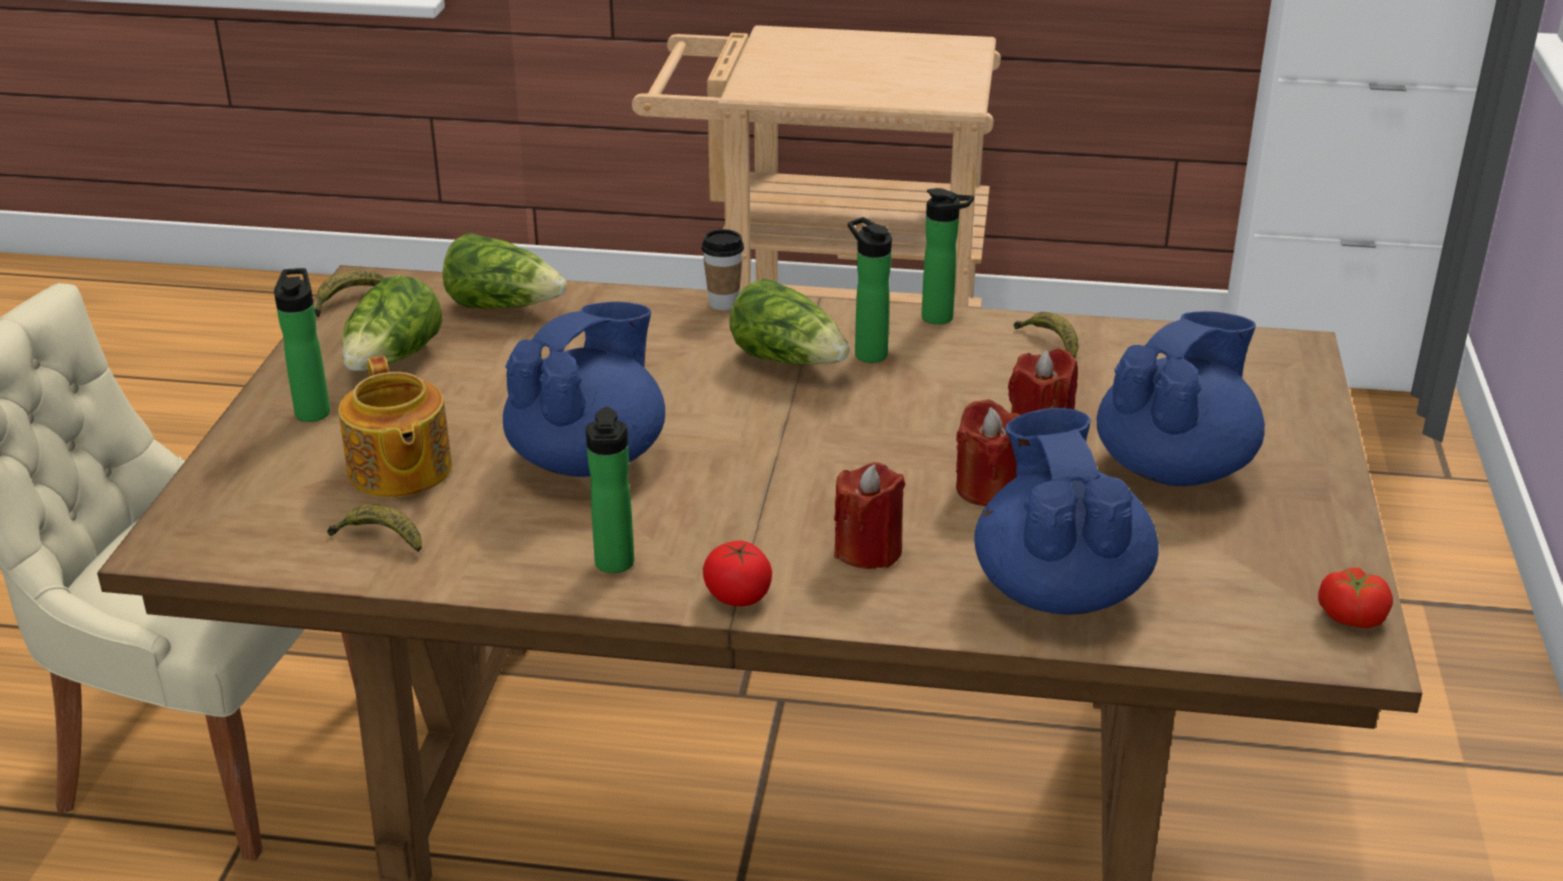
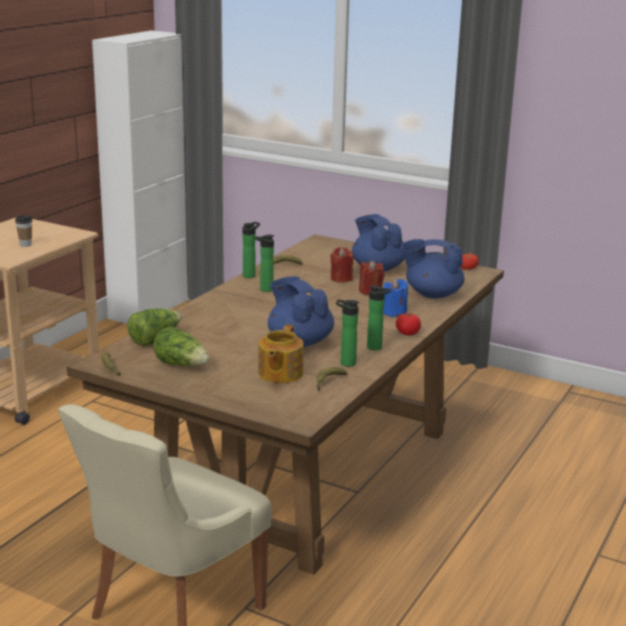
camera: 70 degrees left, 10 degrees down
bottle [274,268,330,422] -> bottle moved to [336,299,359,367]
teapot [339,356,452,498] -> teapot turned 105 degrees clockwise [258,325,304,383]
cup [701,229,744,310] -> cup moved to [15,215,32,247]
lettuce [730,279,849,365] -> none
red candle [834,462,906,569] -> blue candle [383,279,408,317]

